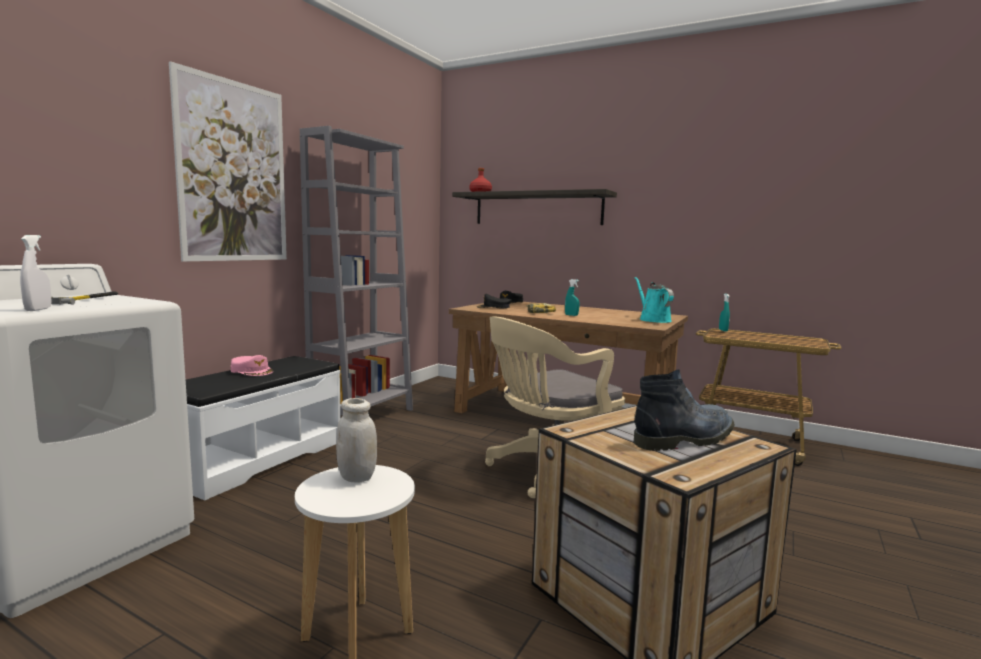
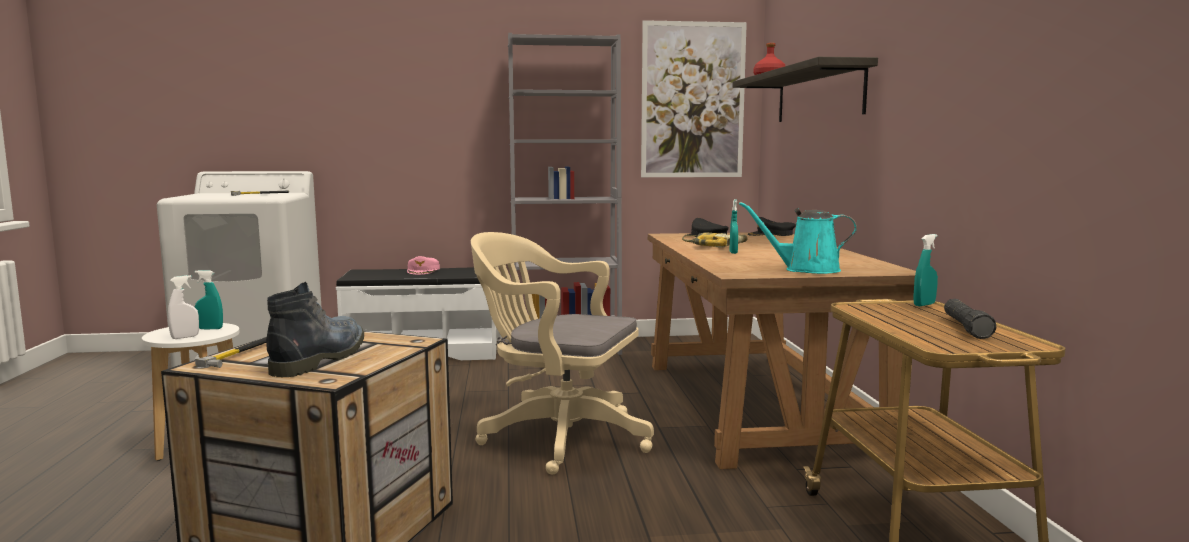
camera: 55 degrees right, 0 degrees up
white spray bottle [20,235,51,311] -> white spray bottle moved to [168,275,199,339]
picture [169,61,287,262] -> picture moved to [641,20,747,177]
white jar [336,398,377,483] -> turquoise spray bottle [195,270,223,329]
boot [634,369,735,451] -> boot turned 105 degrees counterclockwise [266,282,364,377]
turquoise watering can [635,277,674,323] -> turquoise watering can turned 120 degrees counterclockwise [739,202,857,274]
none -> hammer [195,337,267,368]
none -> black flashlight [944,299,996,339]

